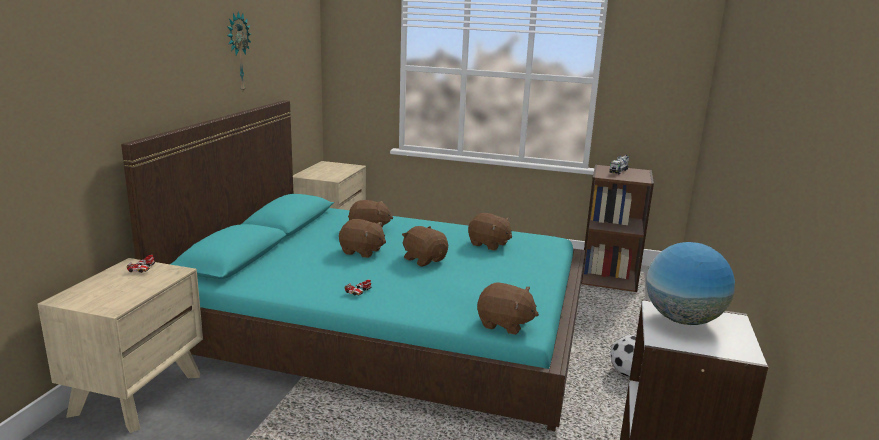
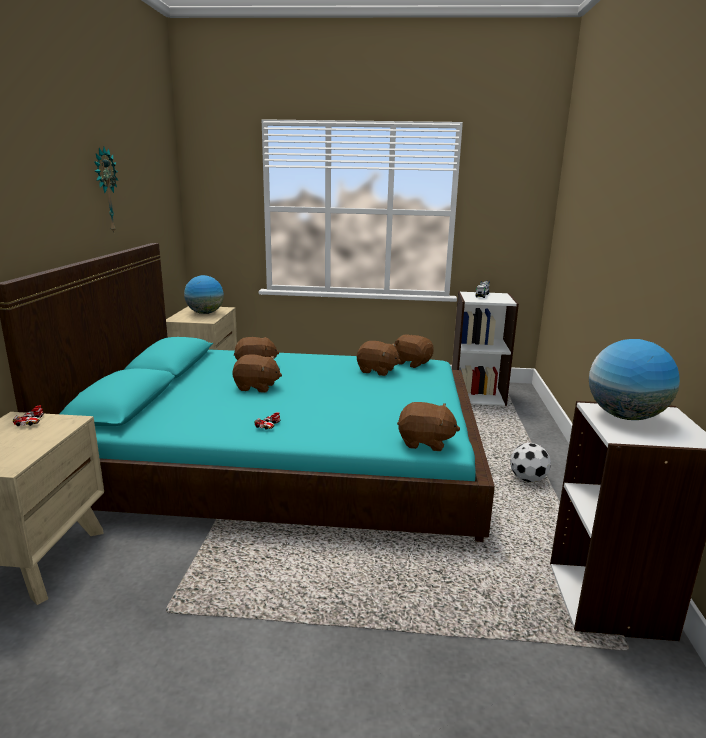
camera: 10 degrees left, 0 degrees up
brown plush toy [402,226,448,266] -> brown plush toy moved to [395,334,434,368]
brown bookcase [581,164,654,292] -> white bookcase [452,291,519,406]
none -> globe [184,275,224,314]

